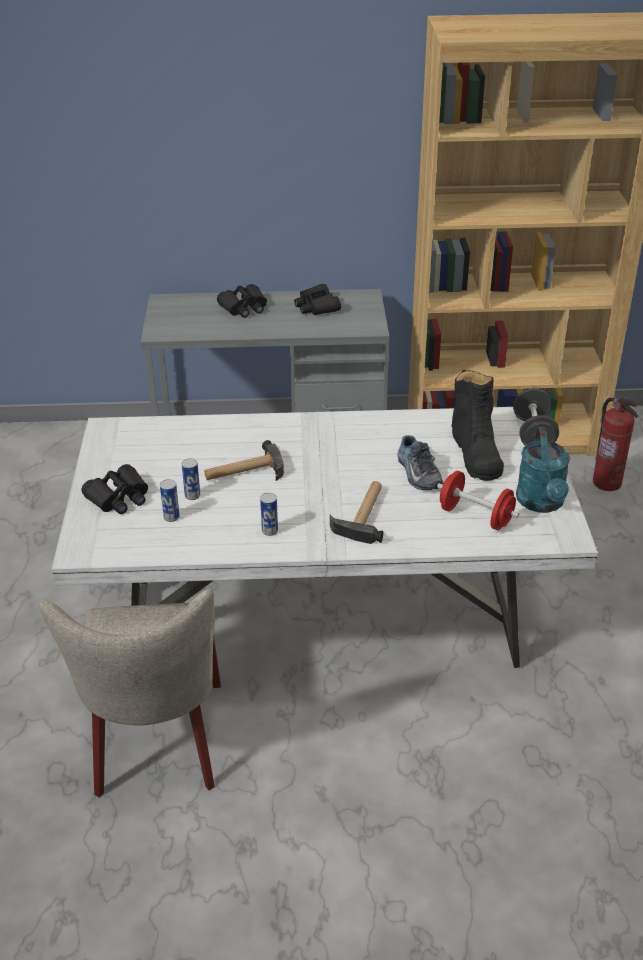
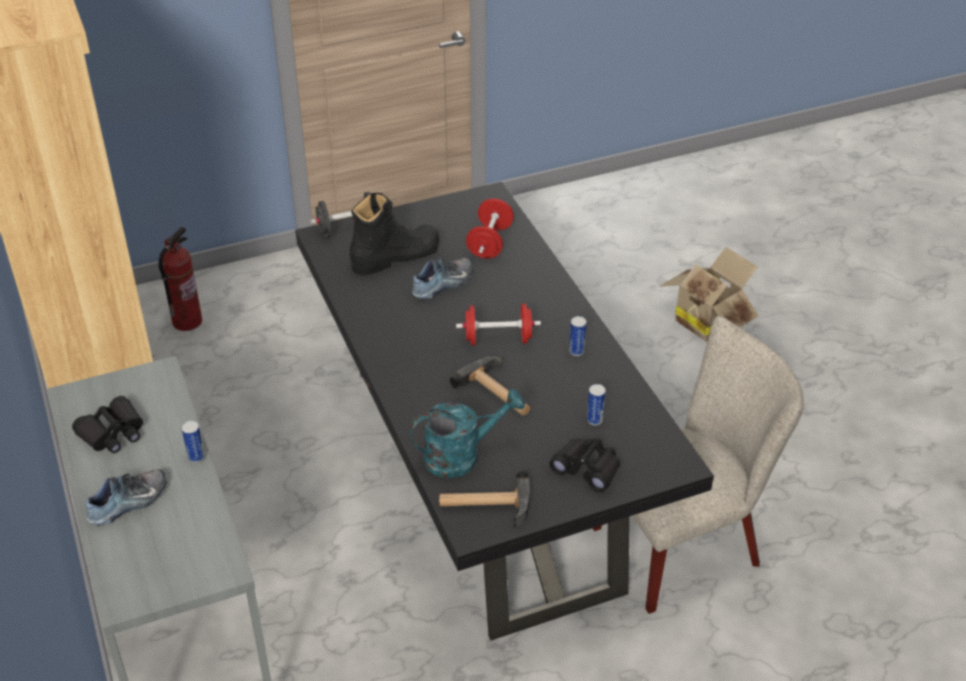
camera: 110 degrees left, 5 degrees up
white dining table [52,407,598,668] -> black dining table [295,182,714,641]
can [182,458,200,500] -> can moved to [181,421,205,463]
black binoculars [217,284,267,318] -> shoe [85,469,166,526]
hammer [330,481,383,544] -> hammer moved to [439,472,530,527]
turquoise watering can [516,427,570,513] -> turquoise watering can moved to [410,389,525,478]
none -> red dumbbell [456,304,541,346]
none -> cardboard box [659,247,759,342]

